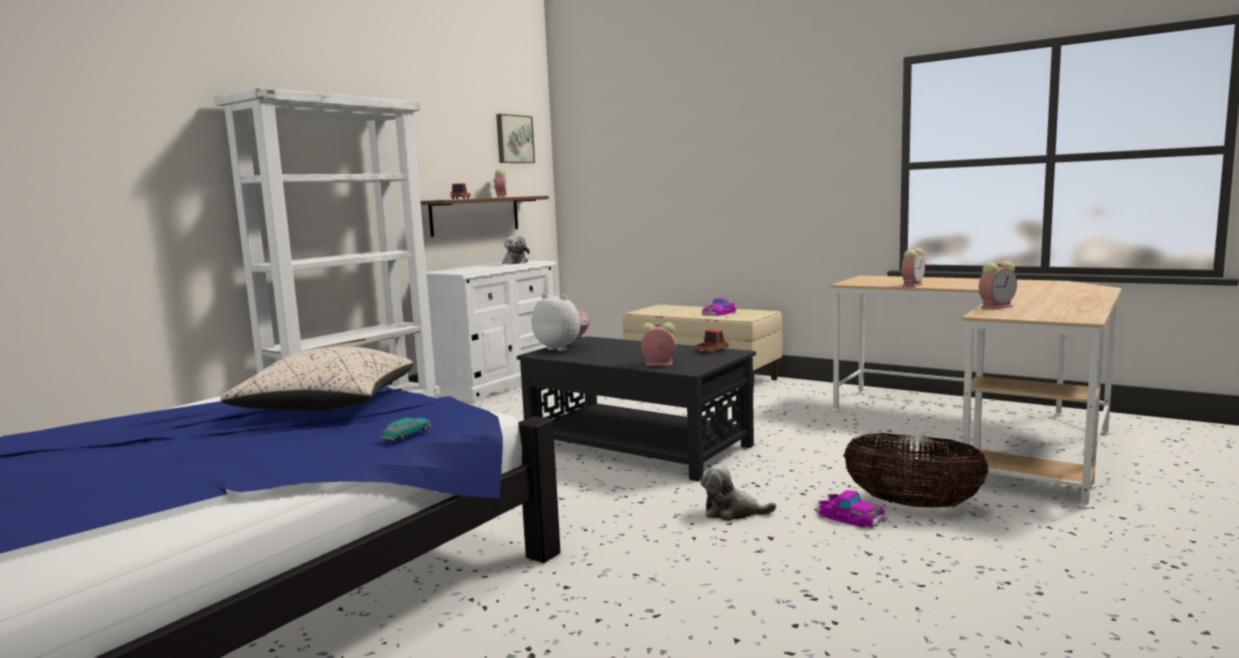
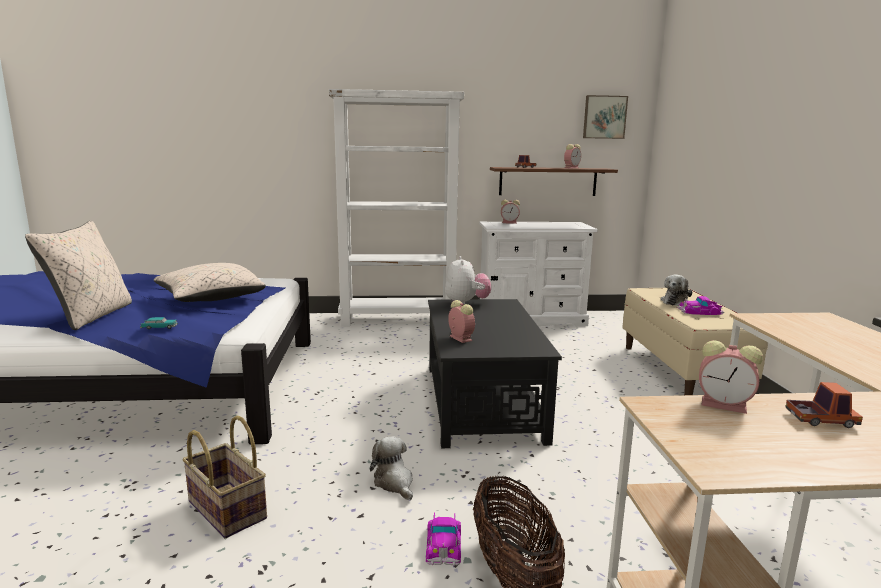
camera: 50 degrees right, 5 degrees up
plush toy [502,235,530,264] -> plush toy moved to [660,274,692,306]
toy truck [694,329,729,353] -> toy truck moved to [785,382,863,428]
alarm clock [901,248,925,287] -> alarm clock moved to [501,200,520,224]
none -> beige pillow [25,221,132,330]
none -> basket [183,415,267,538]

